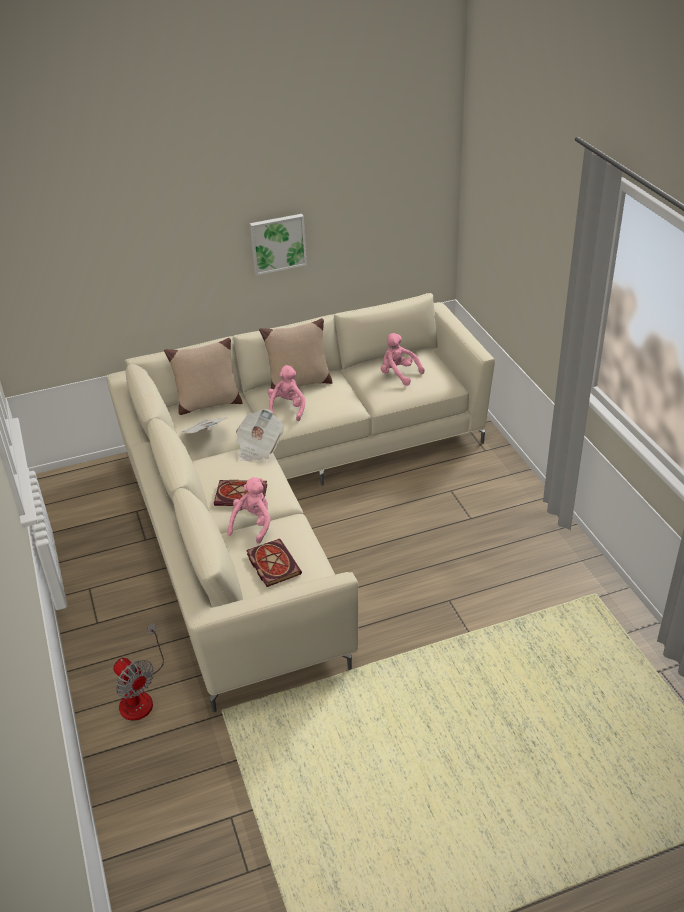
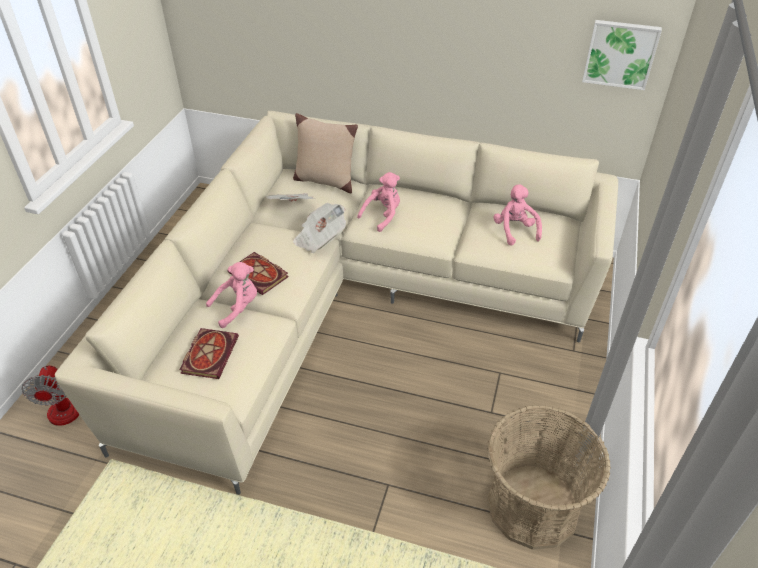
camera: 35 degrees right, 5 degrees up
picture [250,214,307,275] -> picture moved to [582,20,662,90]
beige pillow [259,318,333,390] -> none
none -> basket [487,405,611,550]

